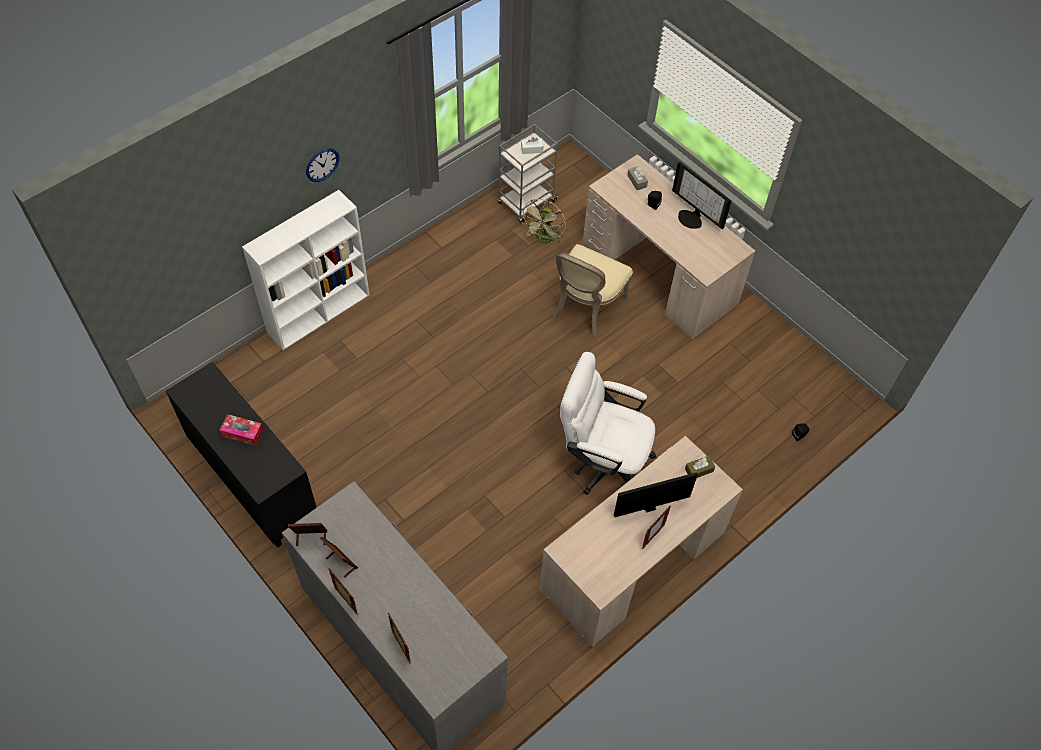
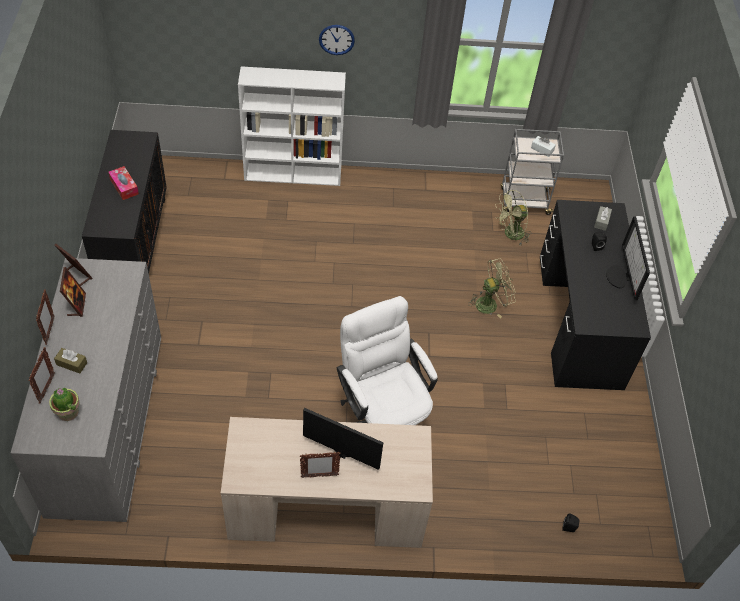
camera: 40 degrees right, 5 degrees down
beige chair [553,244,633,336] -> green fan [468,258,516,318]
beige desk [583,154,755,339] -> black desk [540,200,651,390]
brown tissue box [685,456,715,478] -> brown tissue box moved to [54,348,87,373]
none -> potted plant [49,387,80,421]

